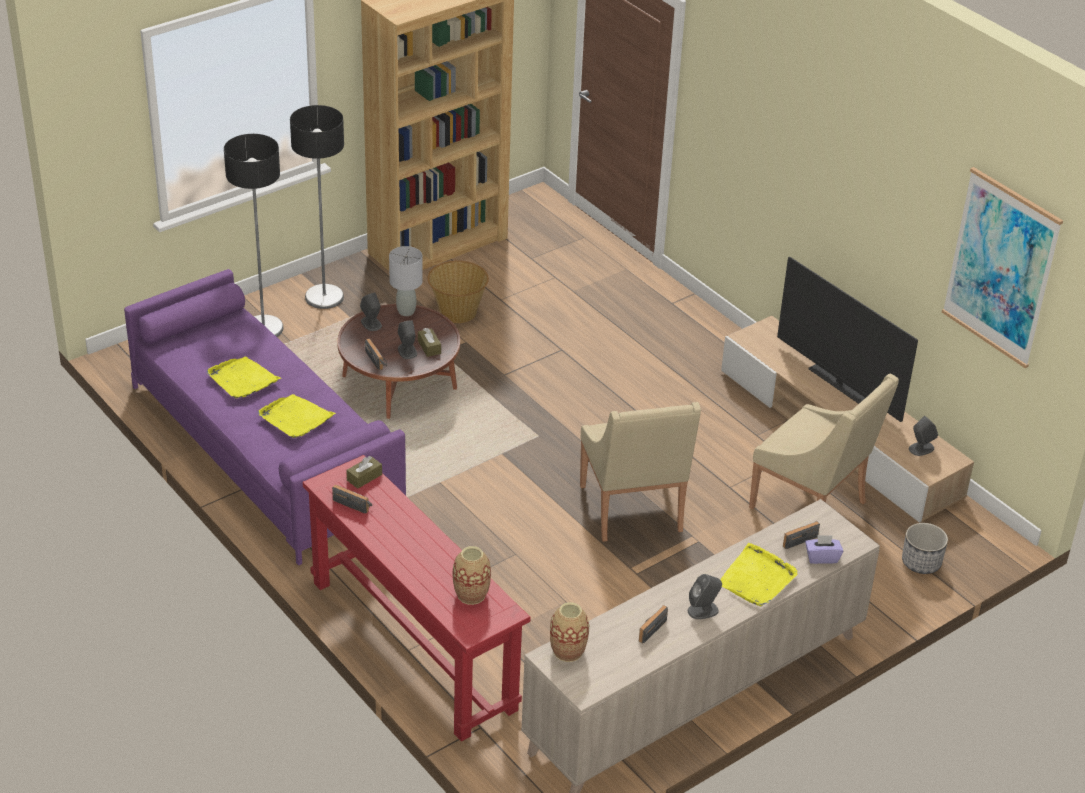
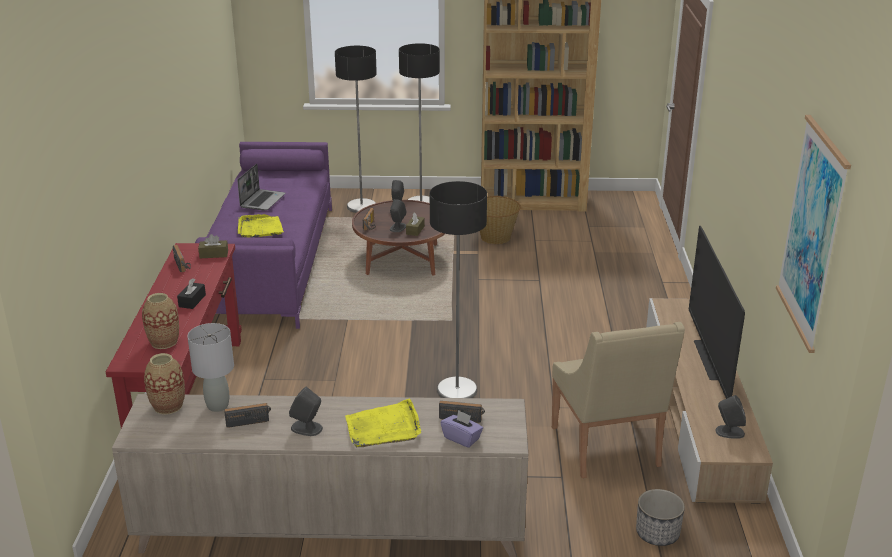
camera: 40 degrees right, 10 degrees down
yellow tray [207,356,281,398] -> laptop [237,164,286,211]
grey table lamp [389,246,423,316] -> grey table lamp moved to [187,323,234,412]
beige armchair [580,402,701,542] -> floor lamp [430,181,487,398]
none -> black tissue box [177,278,206,309]

